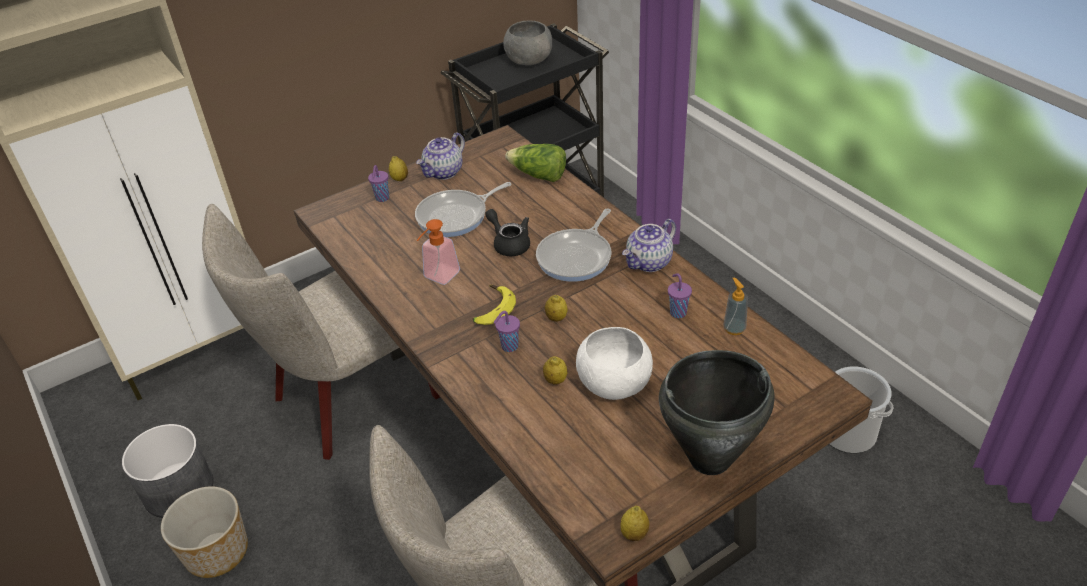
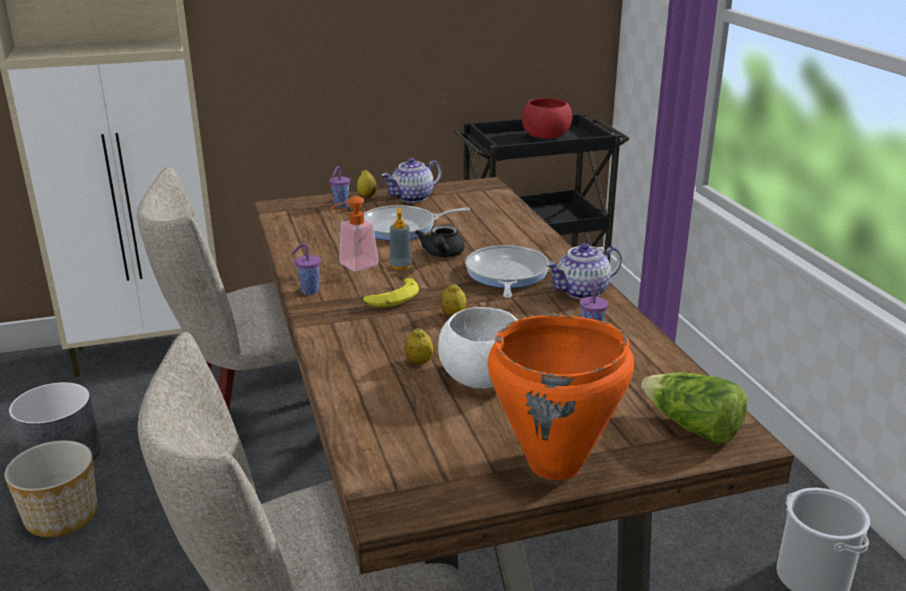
camera: 15 degrees right, 15 degrees down
black teapot [485,209,530,256] -> black teapot turned 150 degrees counterclockwise [415,225,464,257]
purple cup [494,311,520,352] -> purple cup moved to [291,243,321,295]
grey bowl [503,20,552,65] -> red bowl [522,98,572,139]
lettuce [505,144,566,182] -> lettuce moved to [641,372,747,444]
frying pan [536,208,611,282] -> frying pan turned 135 degrees clockwise [465,245,549,298]
lemon [621,506,649,541] -> none
black cooking pot [659,350,775,475] -> orange cooking pot [488,315,634,480]
soap dispenser [723,277,748,335] -> soap dispenser moved to [389,207,412,270]

